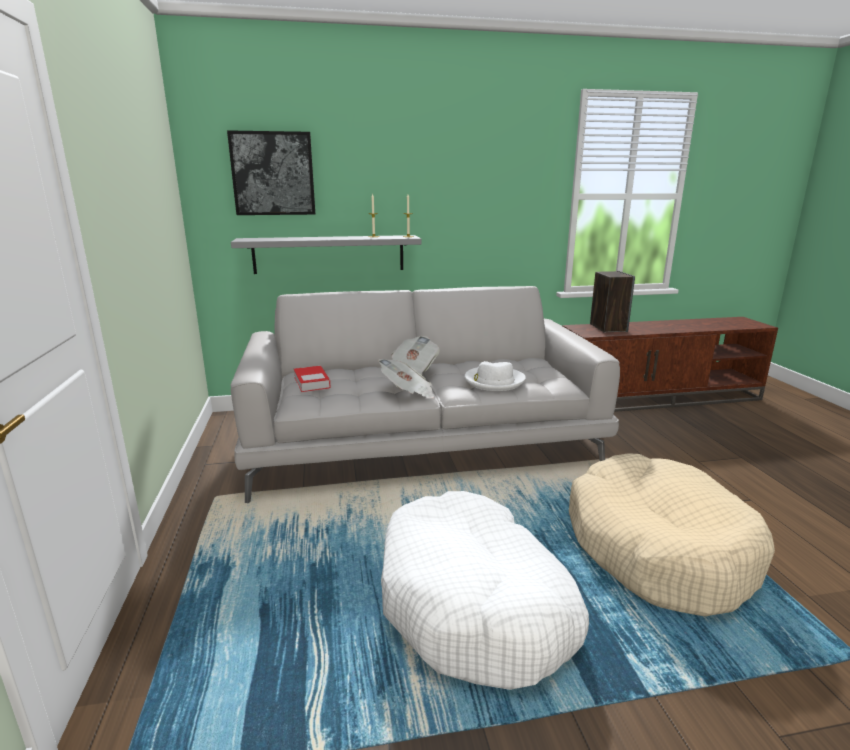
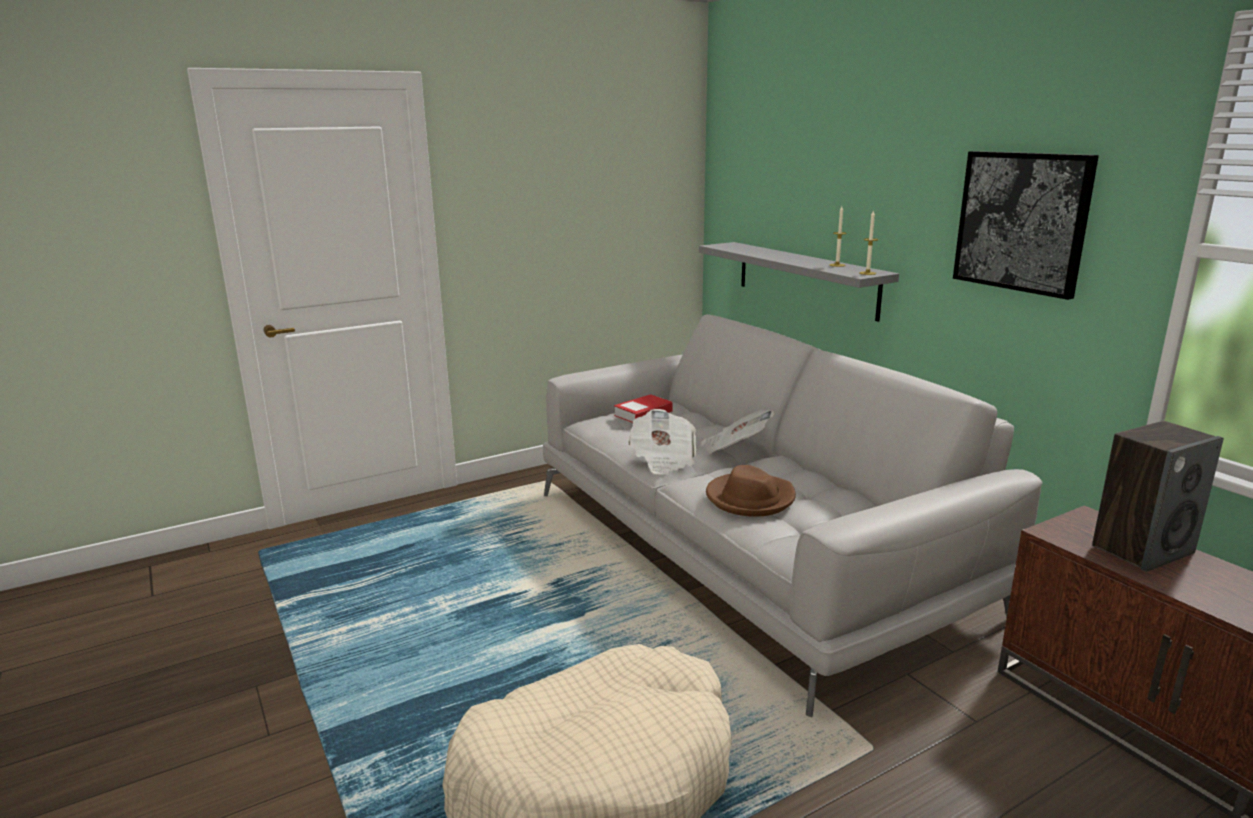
camera: 70 degrees right, 0 degrees up
picture [227,130,315,215] -> picture moved to [953,151,1099,300]
white dog bed [381,491,589,690] -> none
white hat [464,361,526,391] -> brown hat [706,465,796,517]

